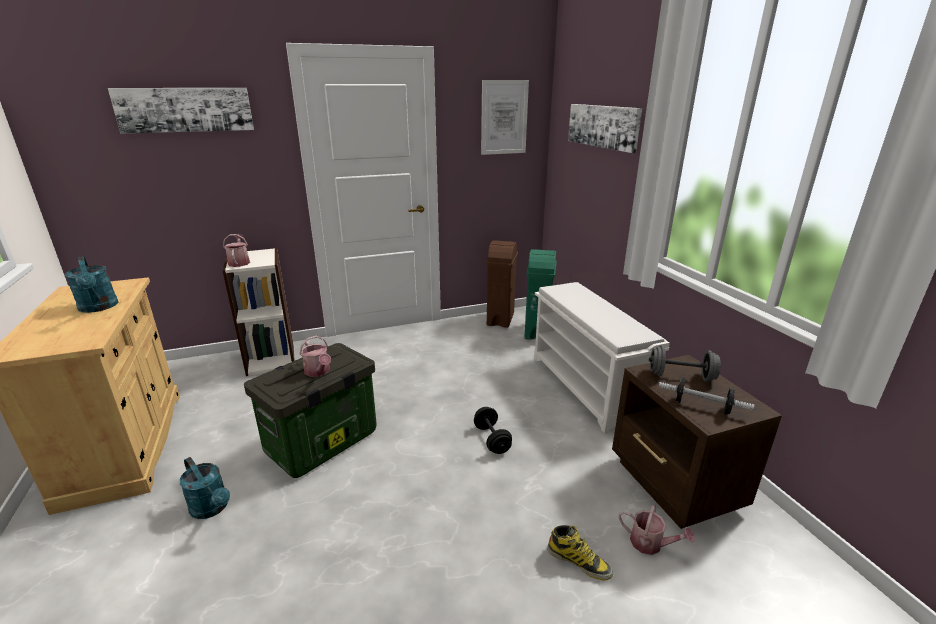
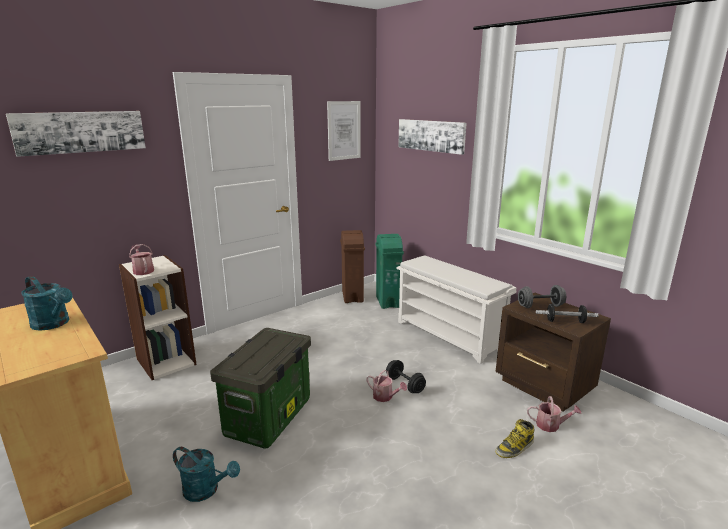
camera: 20 degrees left, 5 degrees down
watering can [299,336,331,377] -> watering can moved to [366,370,407,402]
boot [547,525,613,580] -> boot turned 135 degrees clockwise [495,419,534,458]

